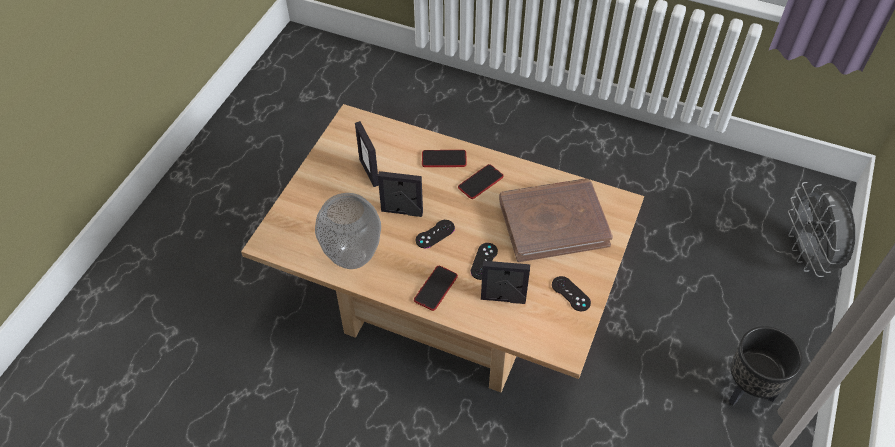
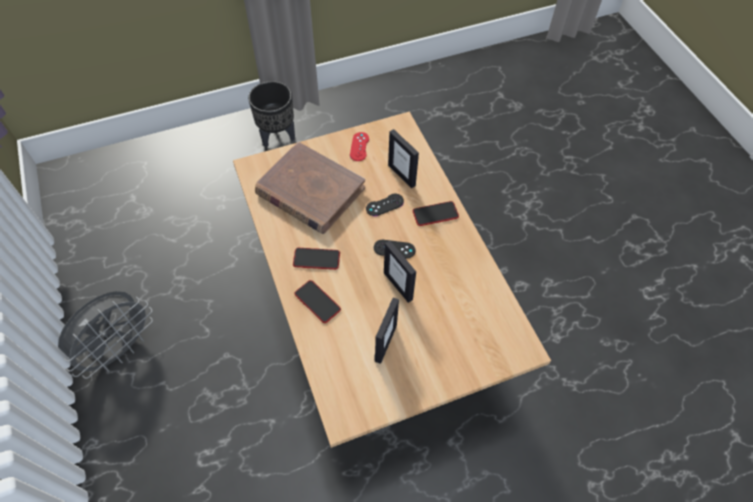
camera: 135 degrees left, 5 degrees up
vase [315,193,381,269] -> none
black game controller [552,276,591,311] -> red game controller [350,132,369,161]
grey fan [788,182,856,277] -> grey fan moved to [58,291,153,379]

